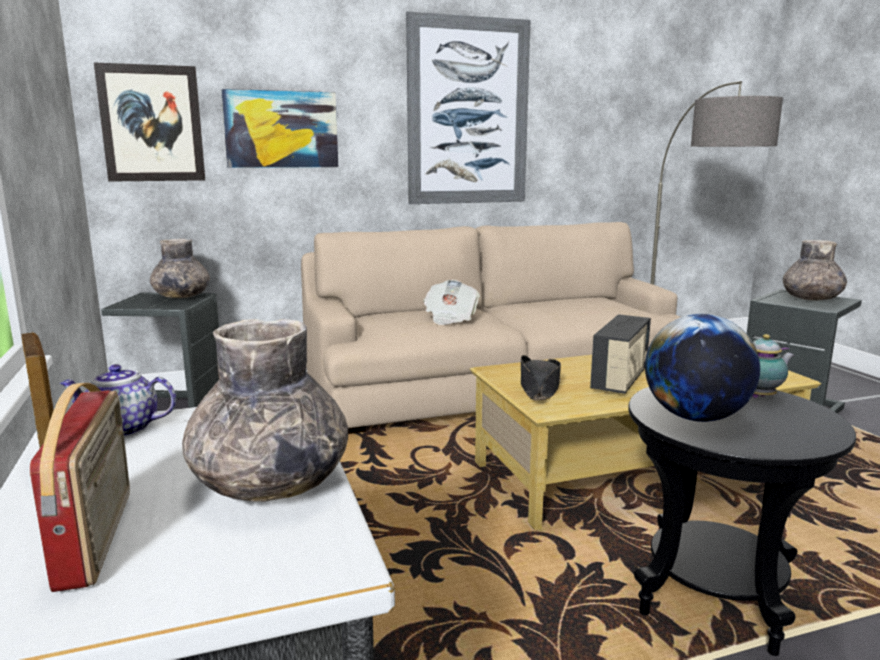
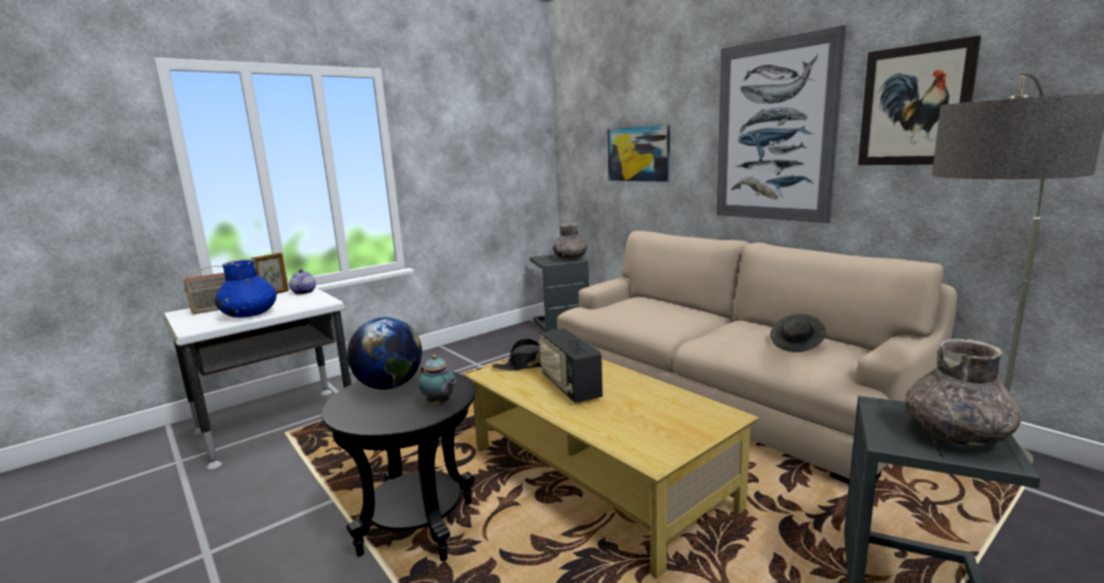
camera: 70 degrees right, 0 degrees up
picture [94,63,205,182] -> picture moved to [858,35,981,165]
grey vase [182,319,348,502] -> blue vase [214,259,277,318]
newspaper [423,280,480,325] -> none
radio [590,314,651,394] -> radio turned 60 degrees clockwise [539,328,603,403]
none -> grey hat [770,314,826,352]

